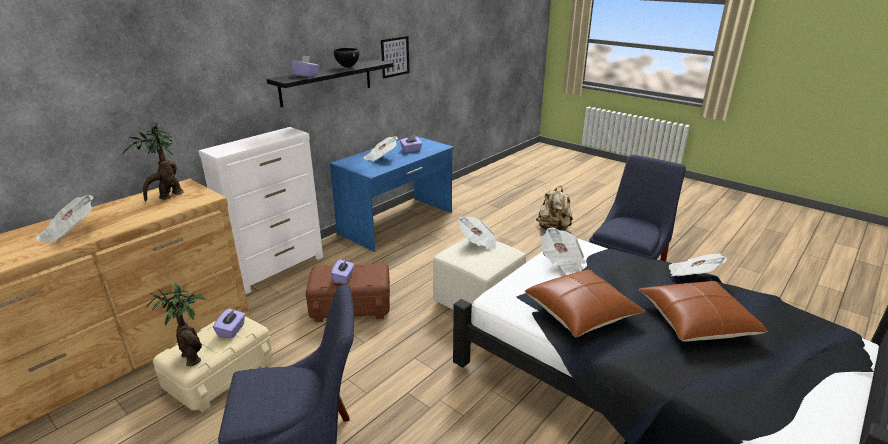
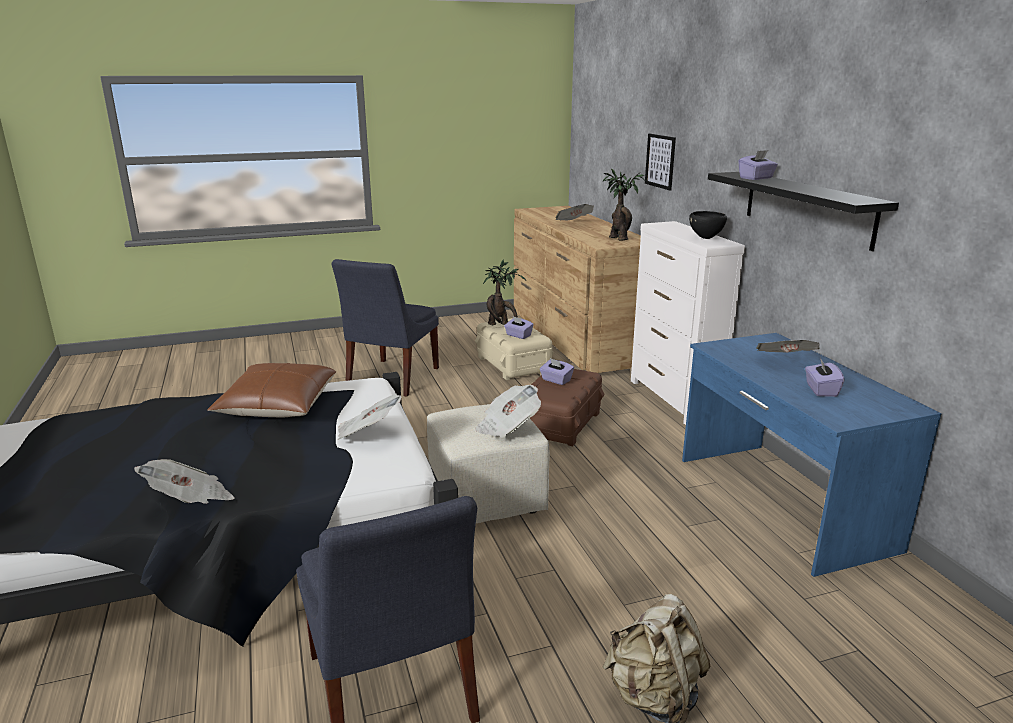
camera: 120 degrees right, 5 degrees down
black bowl [334,48,360,68] -> black bowl moved to [689,211,727,239]
picture [381,36,410,79] -> picture moved to [645,134,676,190]
brown pillow [639,281,768,342] -> none

